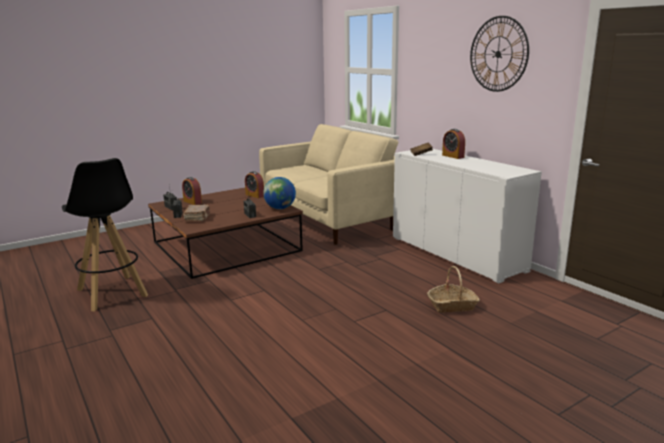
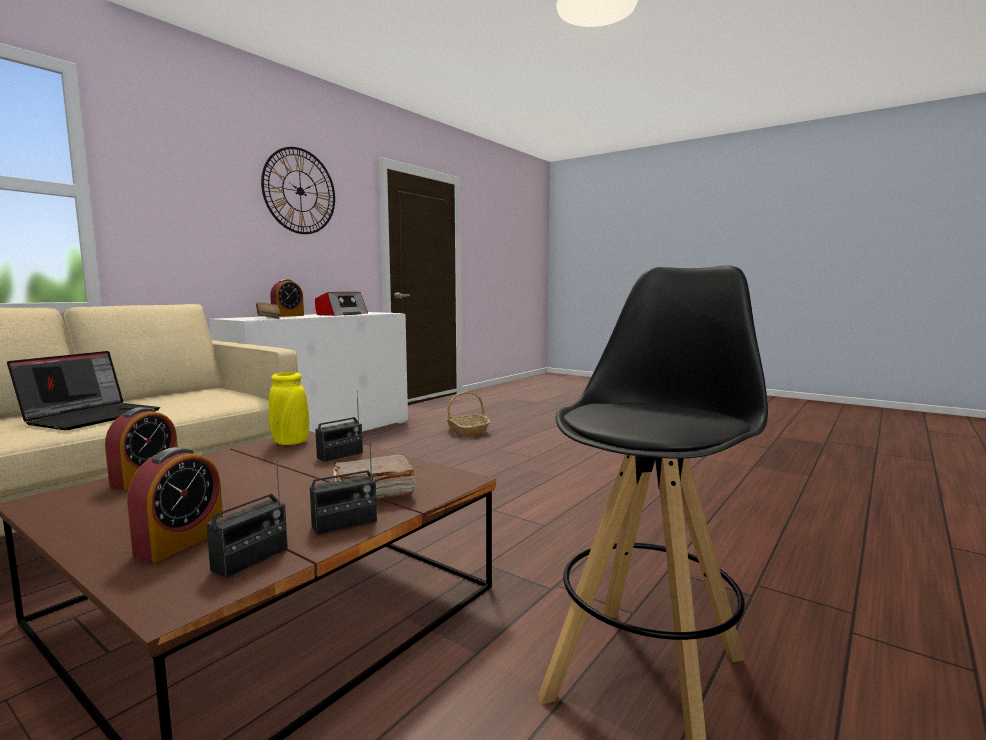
camera: 110 degrees left, 10 degrees down
globe [263,177,296,209] -> yellow vase [269,372,309,445]
none -> laptop [7,351,160,430]
none -> radio [315,292,368,316]

